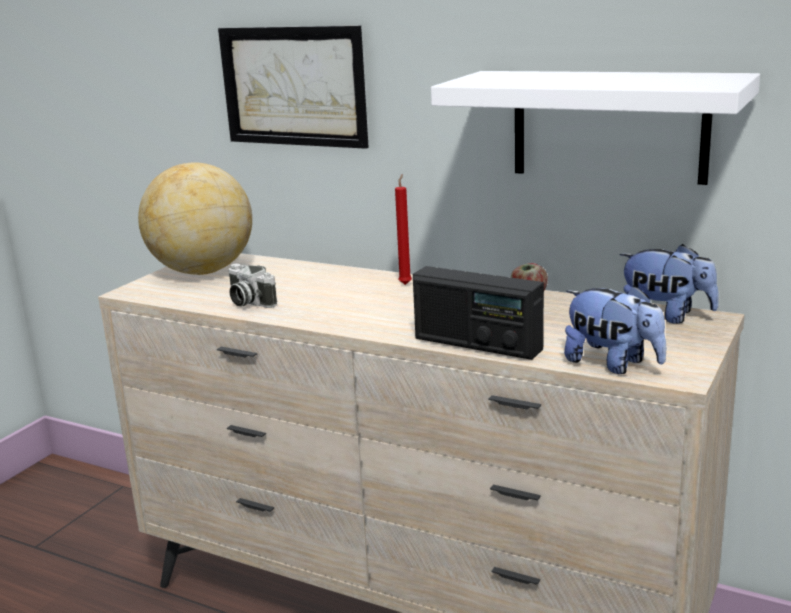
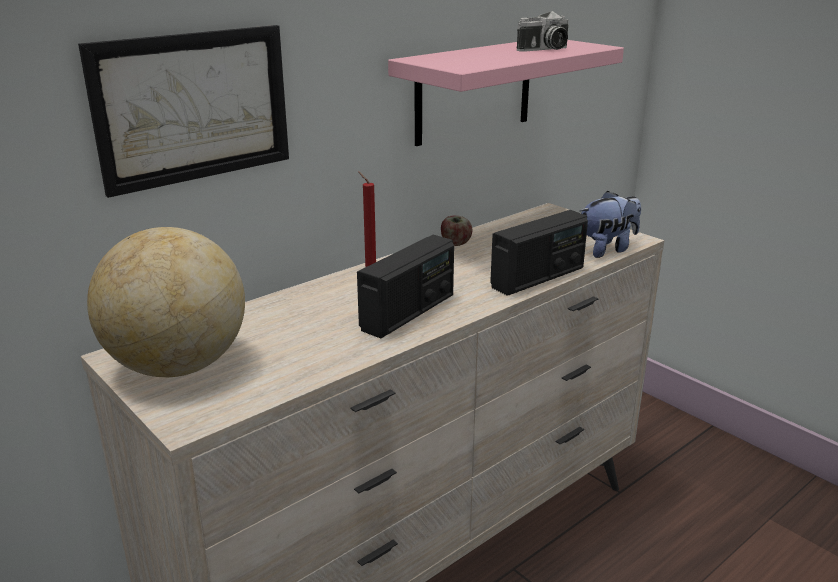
camera: 70 degrees left, 5 degrees up
camera [229,264,277,308] -> camera moved to [516,11,568,52]
white shelf [431,71,760,185] -> pink shelf [388,40,624,146]
plush toy [619,244,719,324] -> none
none -> radio [357,235,454,338]

